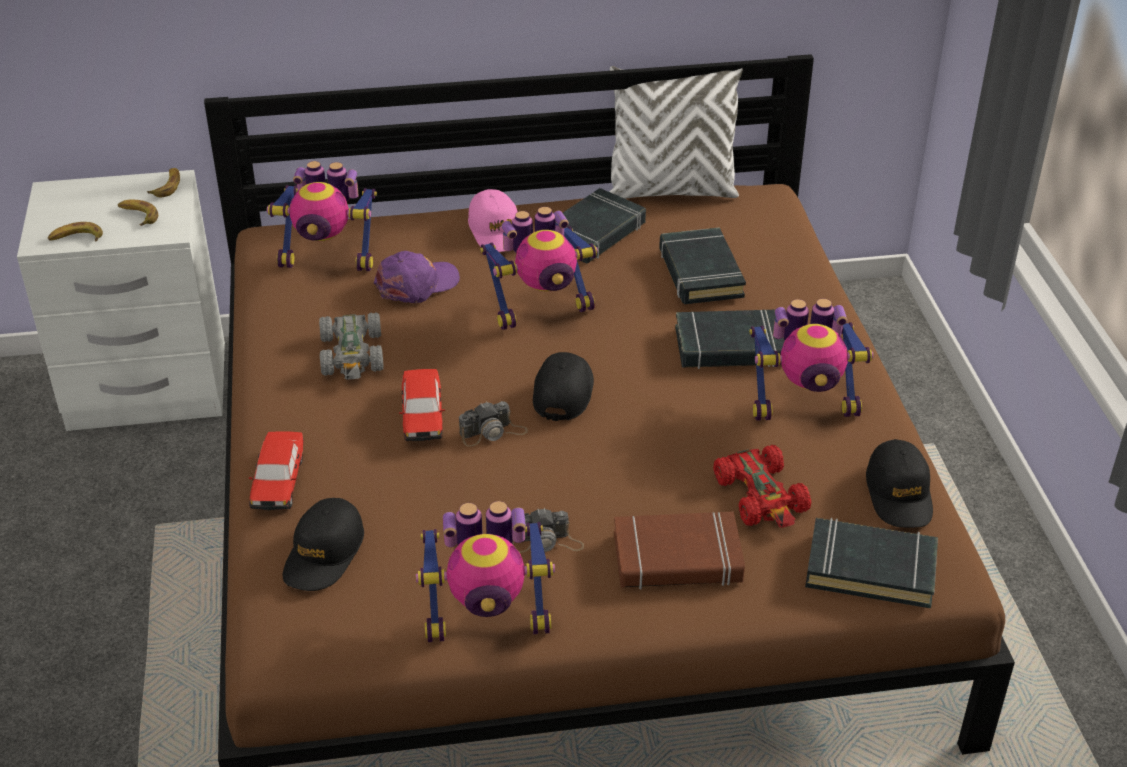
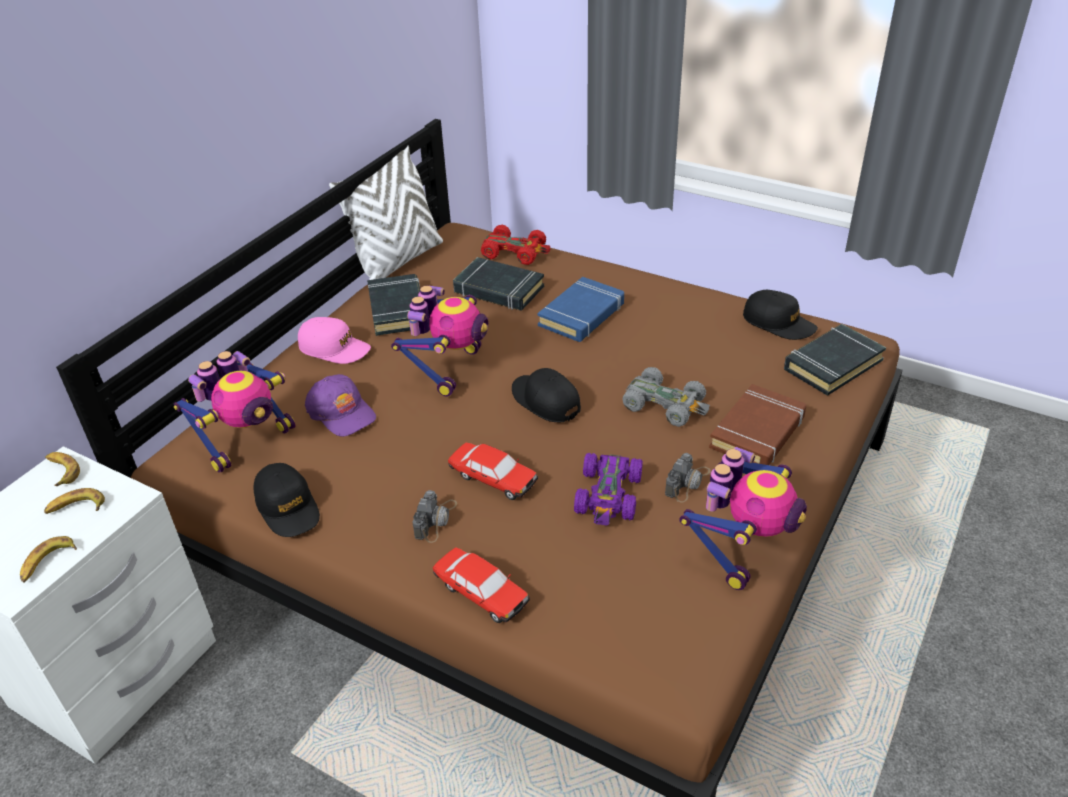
camera: 50 degrees left, 0 degrees up
black cap [283,498,364,591] -> black cap moved to [253,463,320,537]
grey toy car [319,312,383,380] -> grey toy car moved to [622,367,710,427]
purple cap [374,251,460,303] -> purple cap turned 135 degrees clockwise [305,374,376,437]
camera [459,401,528,447] -> camera moved to [413,490,457,543]
black book [675,310,785,369] -> blue book [537,277,624,342]
red toy car [713,445,811,528] -> red toy car moved to [481,225,550,265]
toy robot [749,299,874,421] -> none
none -> purple toy car [574,453,643,525]

